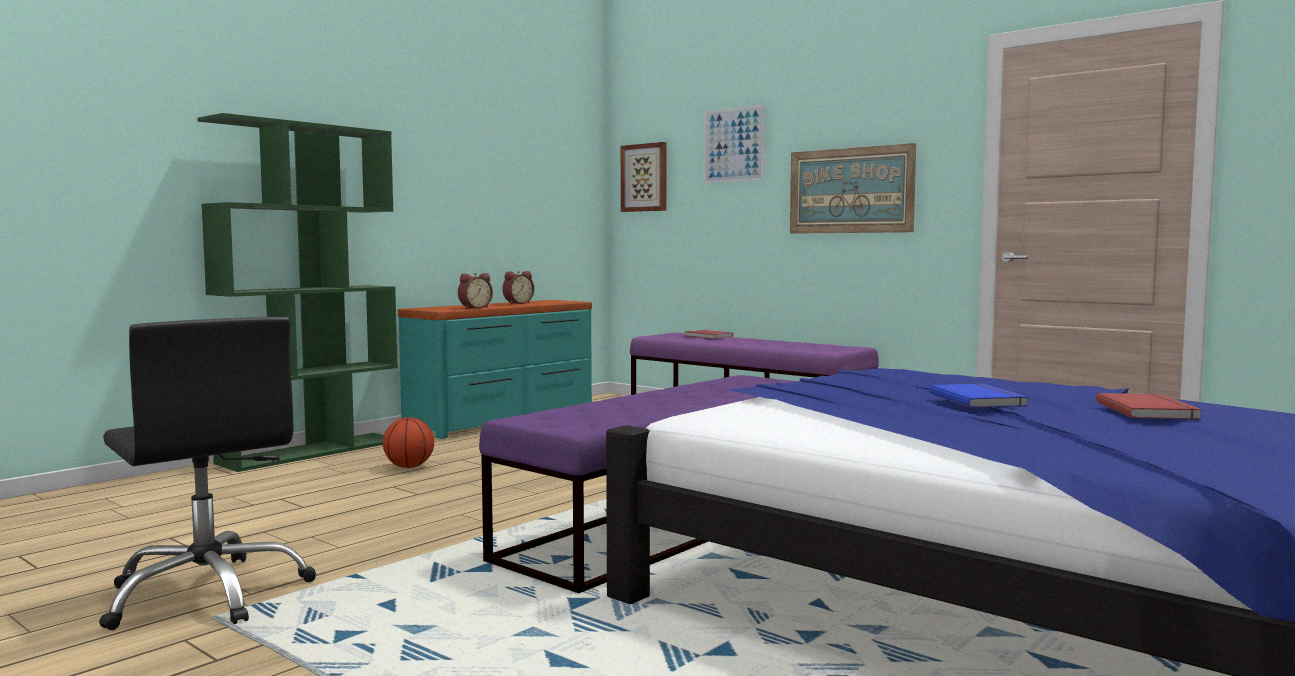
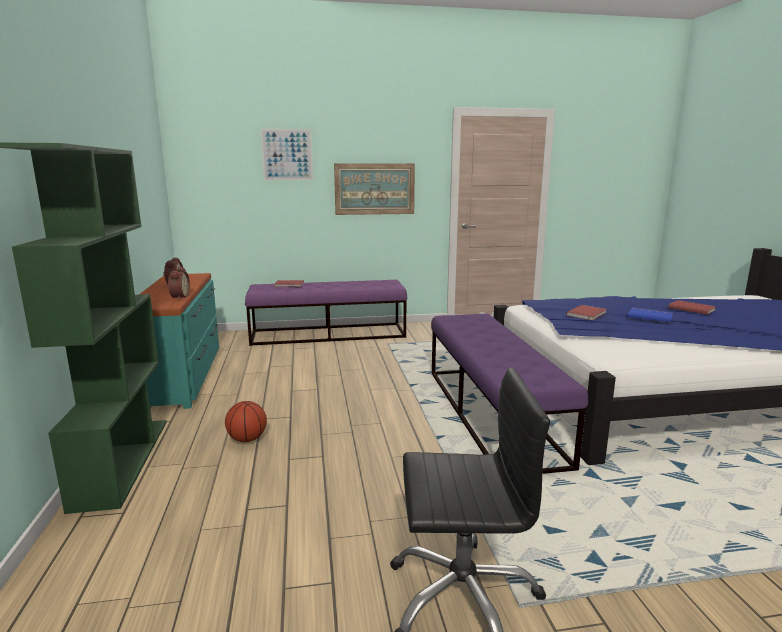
camera: 50 degrees left, 10 degrees up
picture [621,142,667,212] -> none
none -> red book [566,305,607,320]

